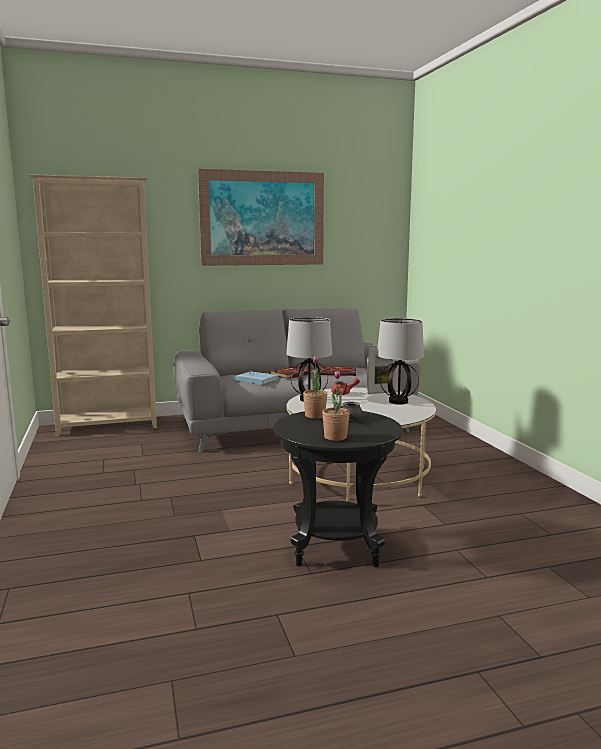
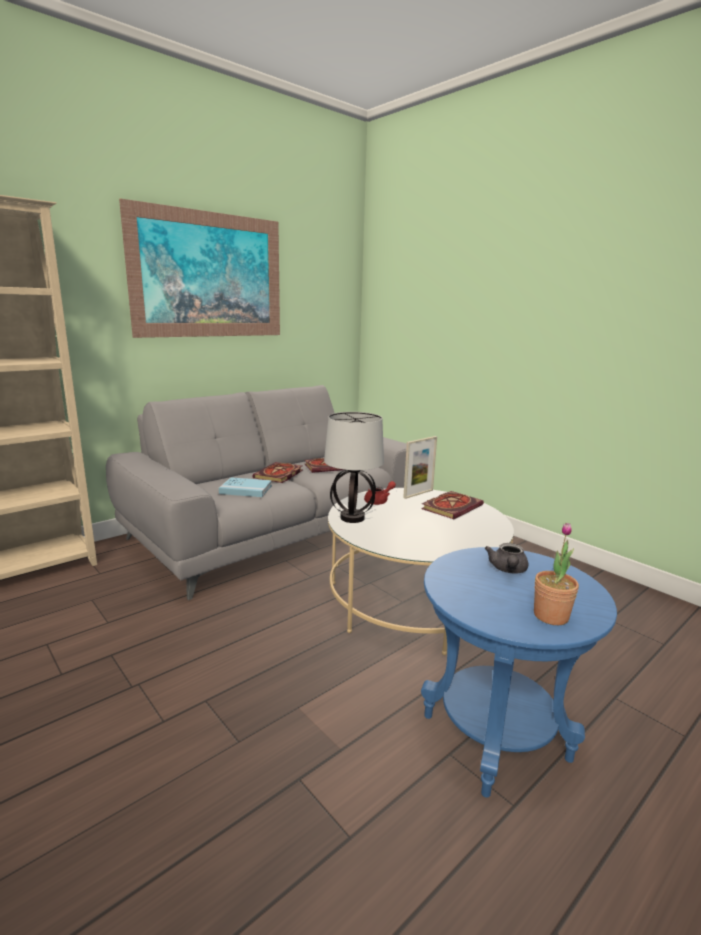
camera: 25 degrees left, 5 degrees up
black side table [274,411,403,567] -> blue side table [421,547,617,798]
potted plant [303,356,328,419] -> none
table lamp [377,318,424,405] -> book [421,491,484,519]

